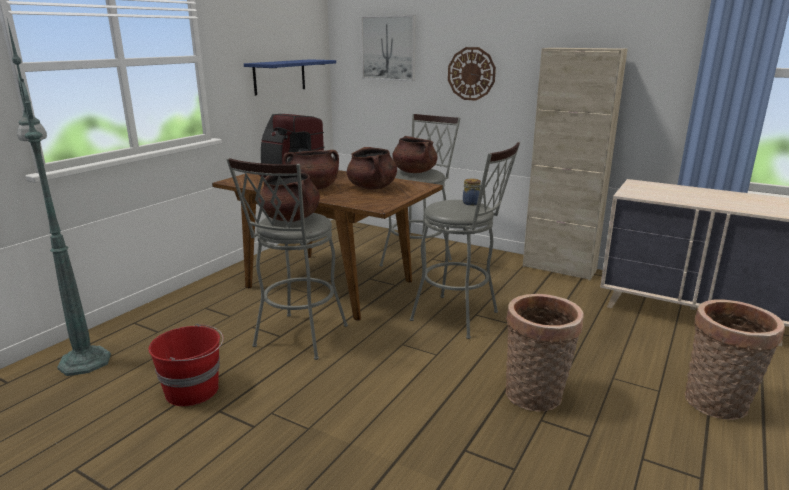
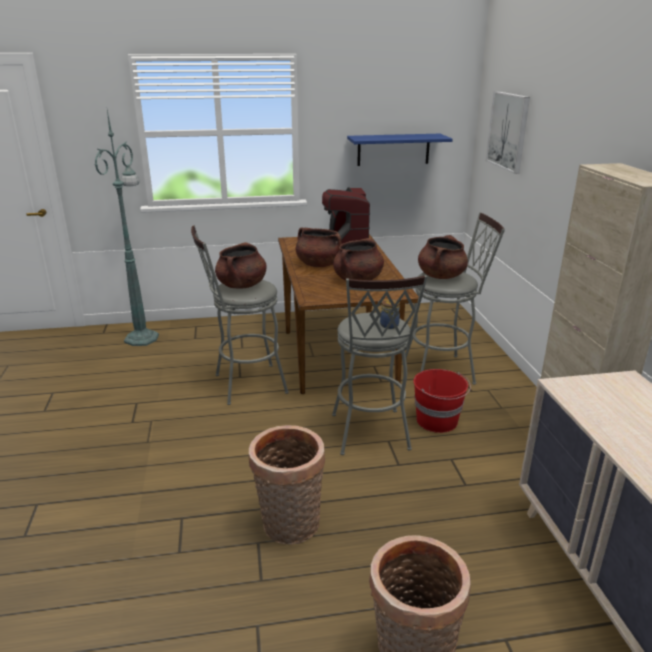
camera: 50 degrees right, 5 degrees up
red bucket [149,324,224,406] -> red bucket moved to [413,369,471,433]
wall clock [448,47,496,101] -> none

